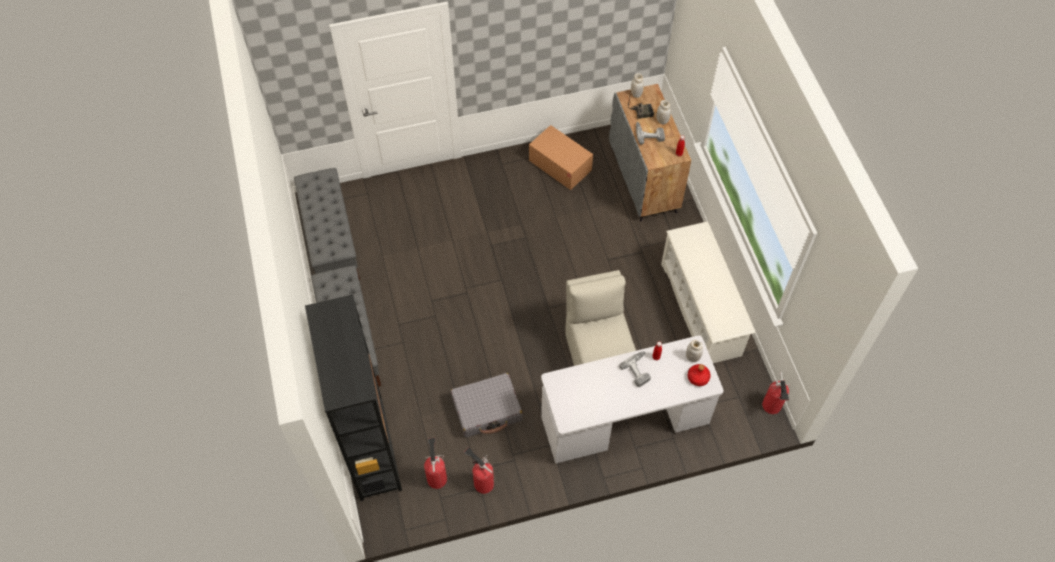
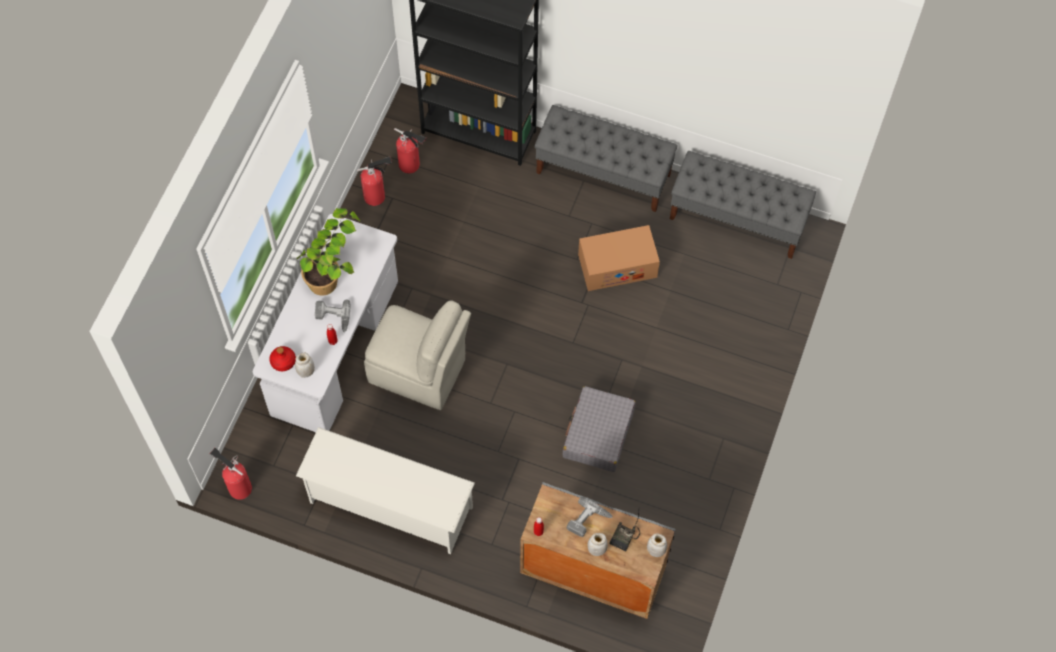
camera: 125 degrees right, 5 degrees up
grey suitcase [451,373,523,438] -> grey suitcase moved to [563,386,636,472]
cardboard box [529,125,593,190] -> cardboard box moved to [578,225,660,291]
none -> potted plant [296,208,360,296]

